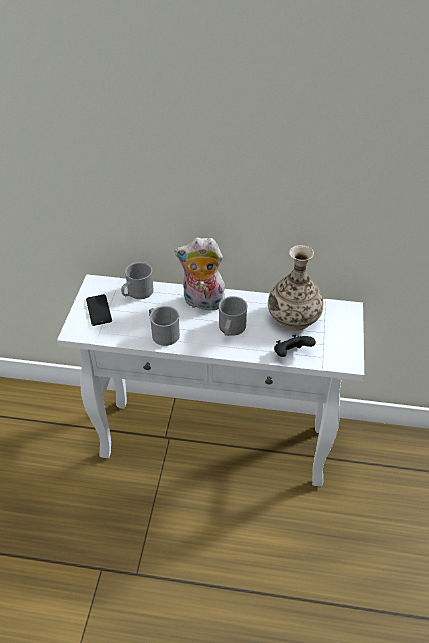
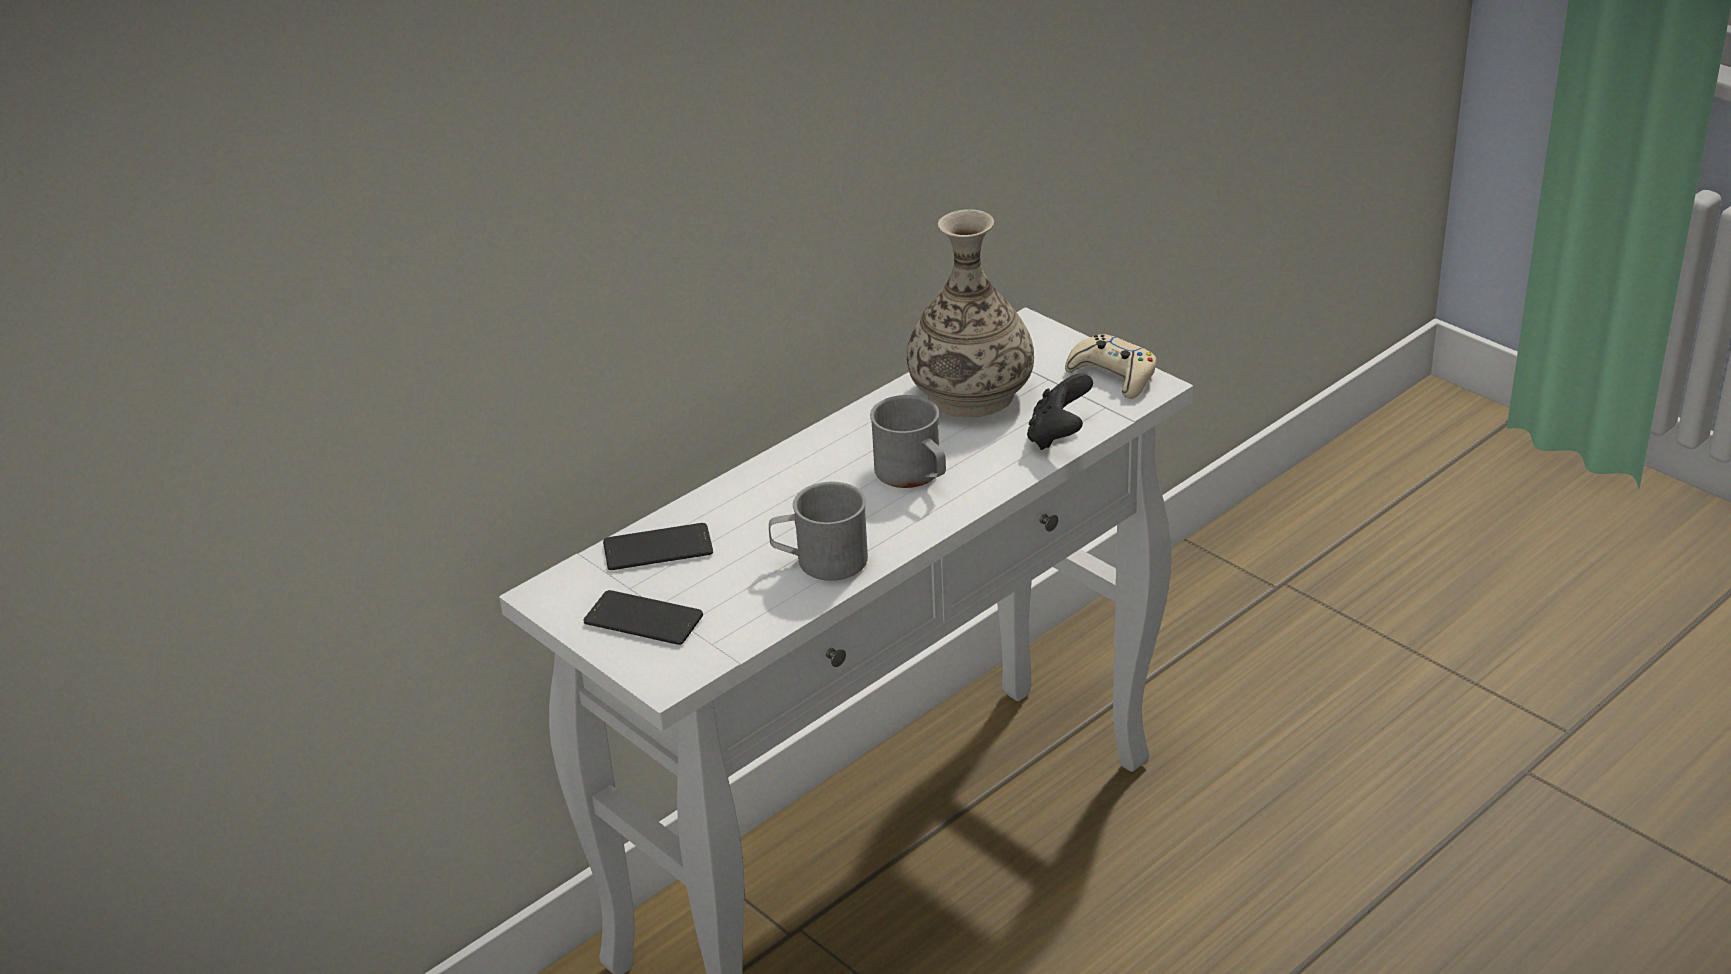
camera: 50 degrees left, 10 degrees down
grey mug [121,262,154,299] -> phone [603,523,713,570]
plush toy [174,237,225,311] -> none
none -> beige game controller [1065,334,1157,399]

